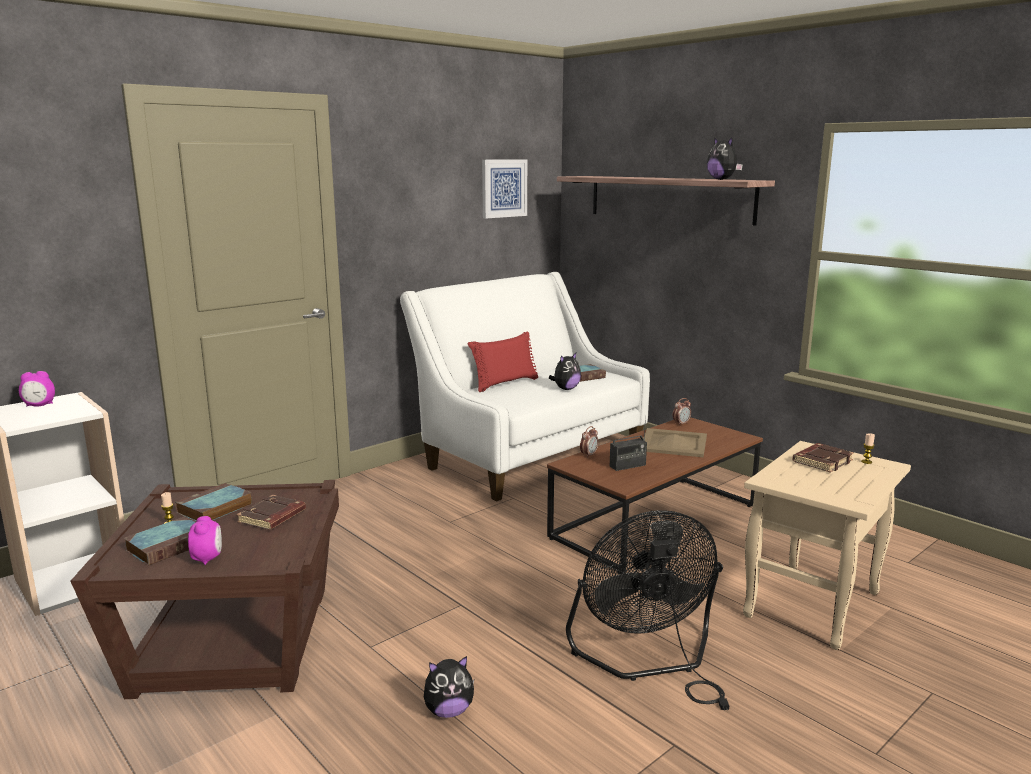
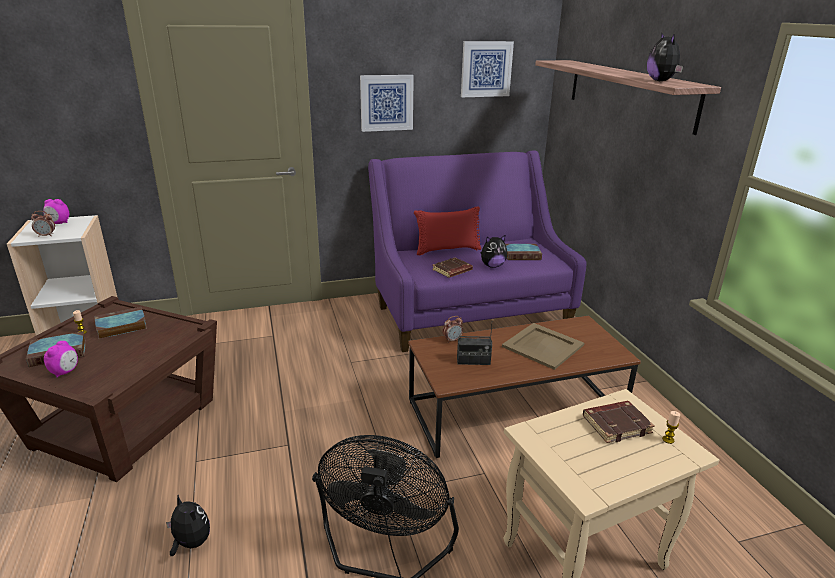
camera: 25 degrees right, 10 degrees up
brown book [237,495,306,530] -> brown book moved to [432,257,473,278]
white sofa [400,272,650,502] -> purple sofa [368,150,586,352]
plush toy [424,656,474,718] -> plush toy turned 150 degrees counterclockwise [166,495,210,556]
alarm clock [673,398,691,426] -> alarm clock moved to [31,211,55,237]
none -> picture [360,75,414,132]

